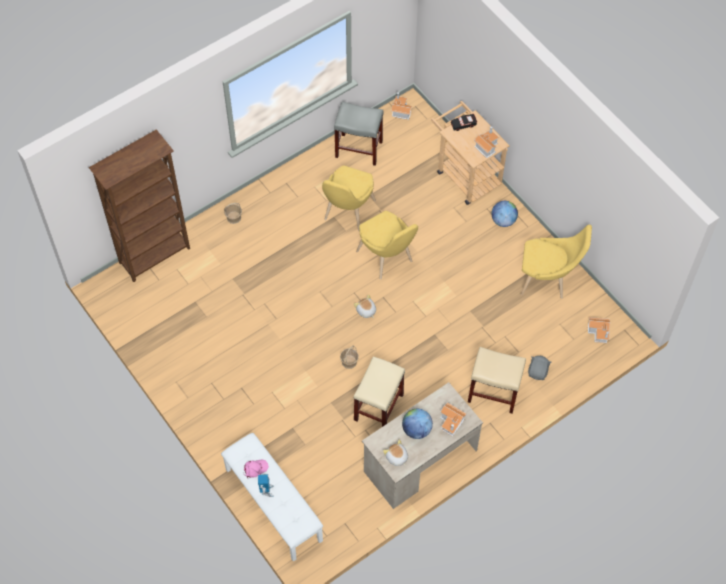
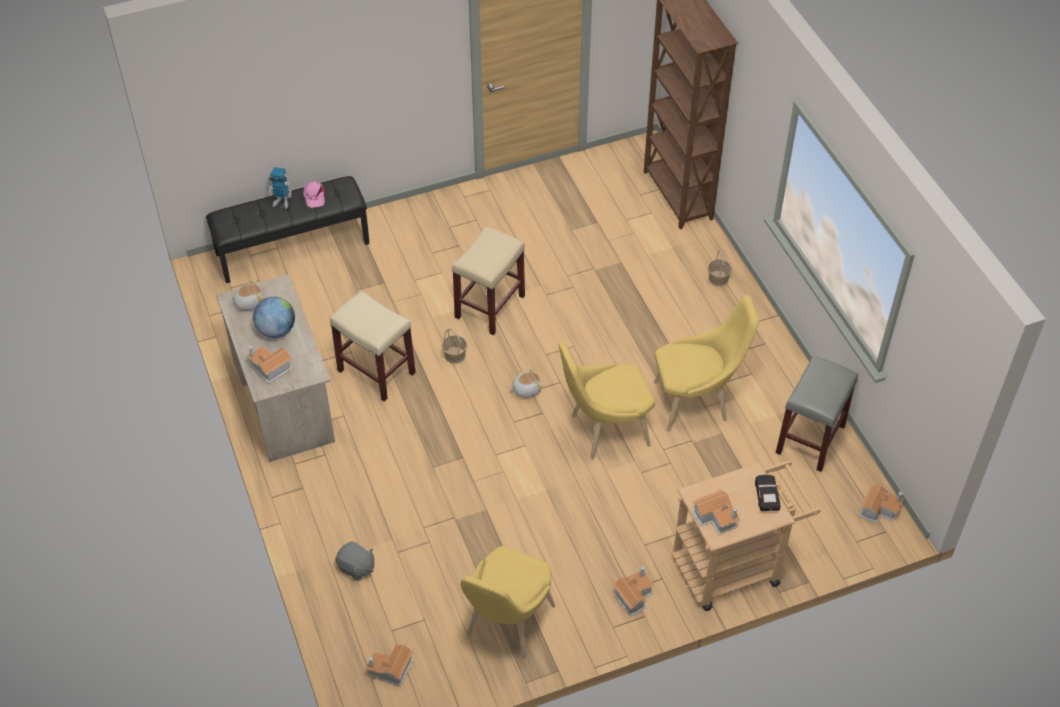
camera: 105 degrees right, 10 degrees down
white bench [221,433,323,561] -> black bench [206,176,370,283]
yellow chair [322,165,376,231] -> yellow chair turned 135 degrees clockwise [654,295,758,432]
beige stool [468,347,526,414] -> beige stool moved to [452,226,525,335]
globe [491,201,518,227] -> toy house [613,566,654,616]

